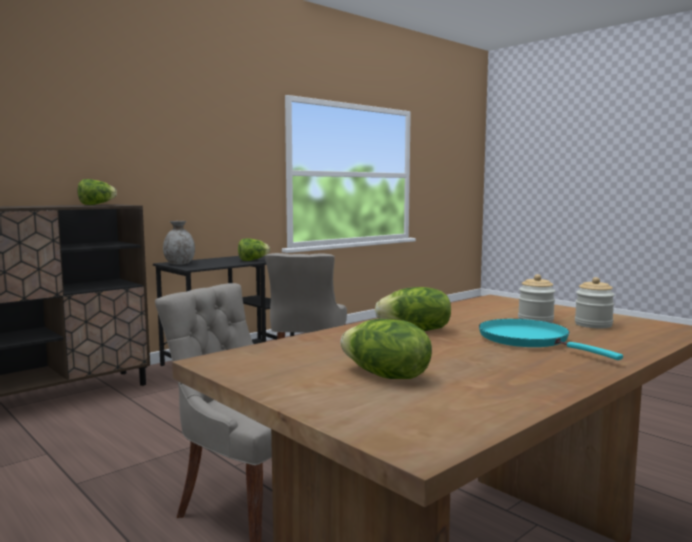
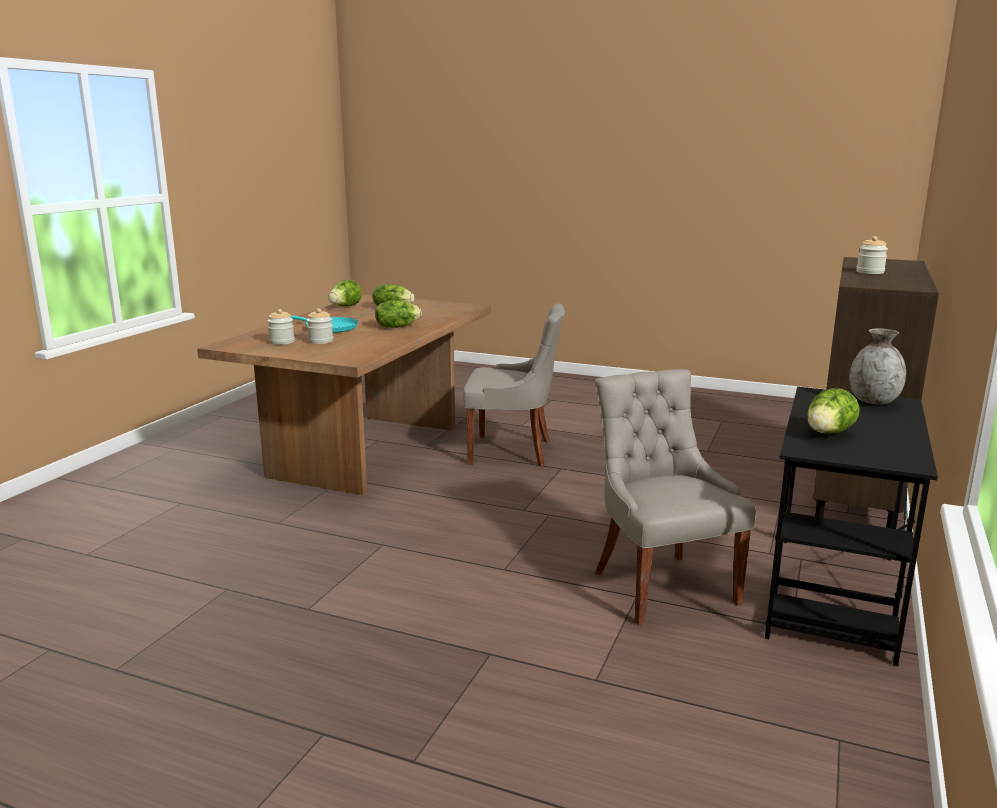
camera: 155 degrees right, 10 degrees up
lettuce [77,179,117,205] -> lettuce moved to [328,280,362,306]
none -> jar [856,236,888,274]

